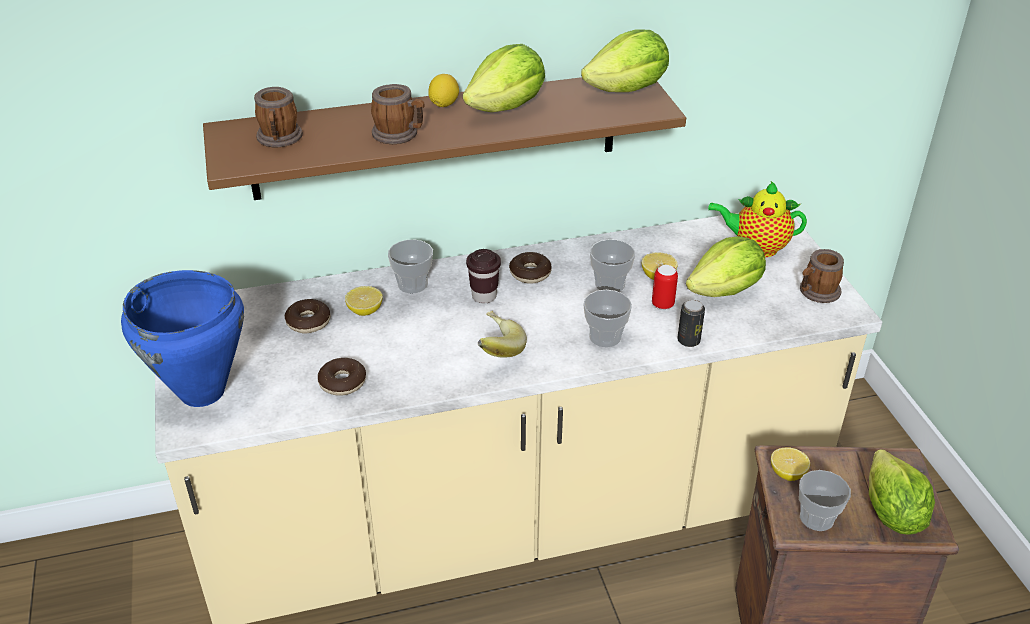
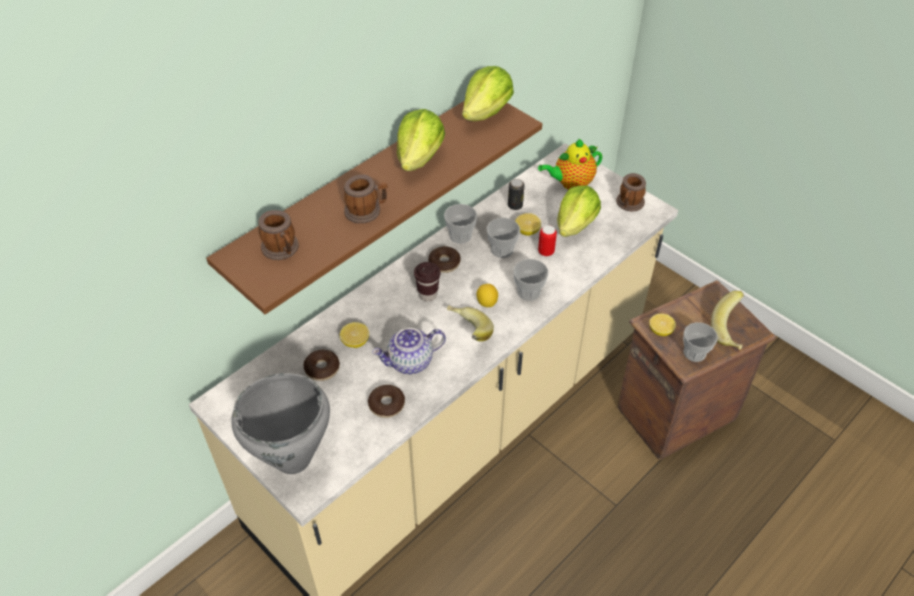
camera: 30 degrees left, 10 degrees up
blue cooking pot [121,270,244,407] -> grey cooking pot [231,373,330,474]
cup [388,240,433,293] -> cup moved to [444,204,477,244]
lemon [428,74,459,107] -> lemon moved to [476,284,498,307]
can [677,299,705,347] -> can moved to [508,179,525,210]
lettuce [869,449,935,534] -> banana [711,291,744,350]
none -> teapot [372,328,446,374]

